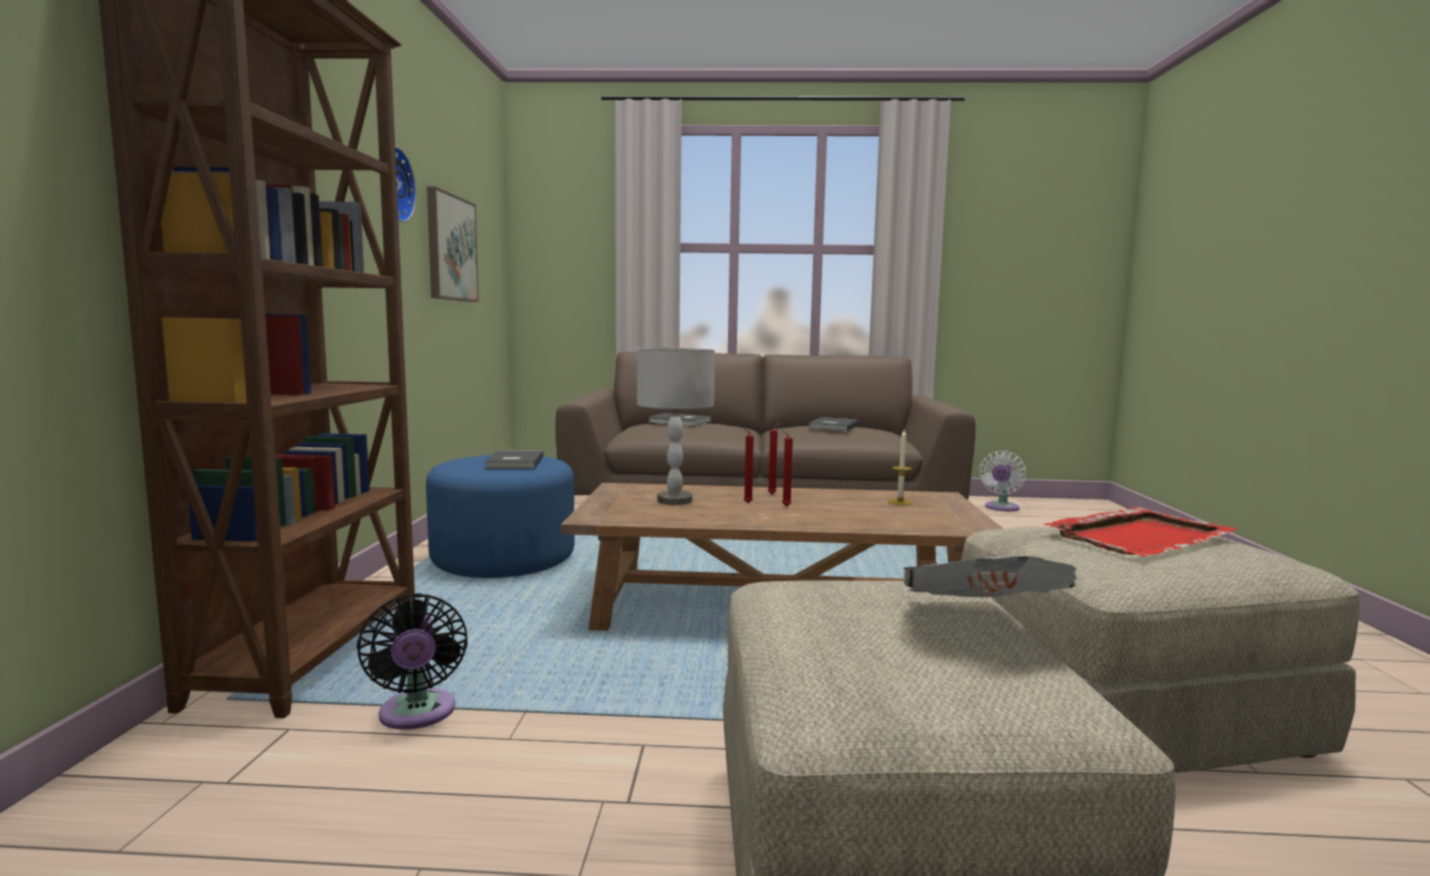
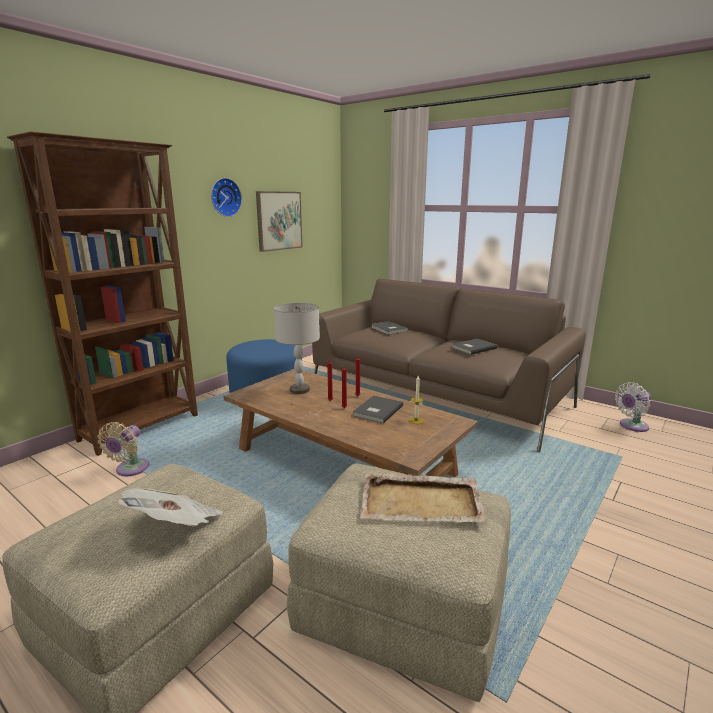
camera: 35 degrees right, 10 degrees up
black fan [357,593,468,730] -> beige fan [98,422,149,476]
grey book [485,451,544,469] -> grey book moved to [353,396,403,424]
red tray [1044,507,1238,556] -> beige tray [360,473,487,522]

